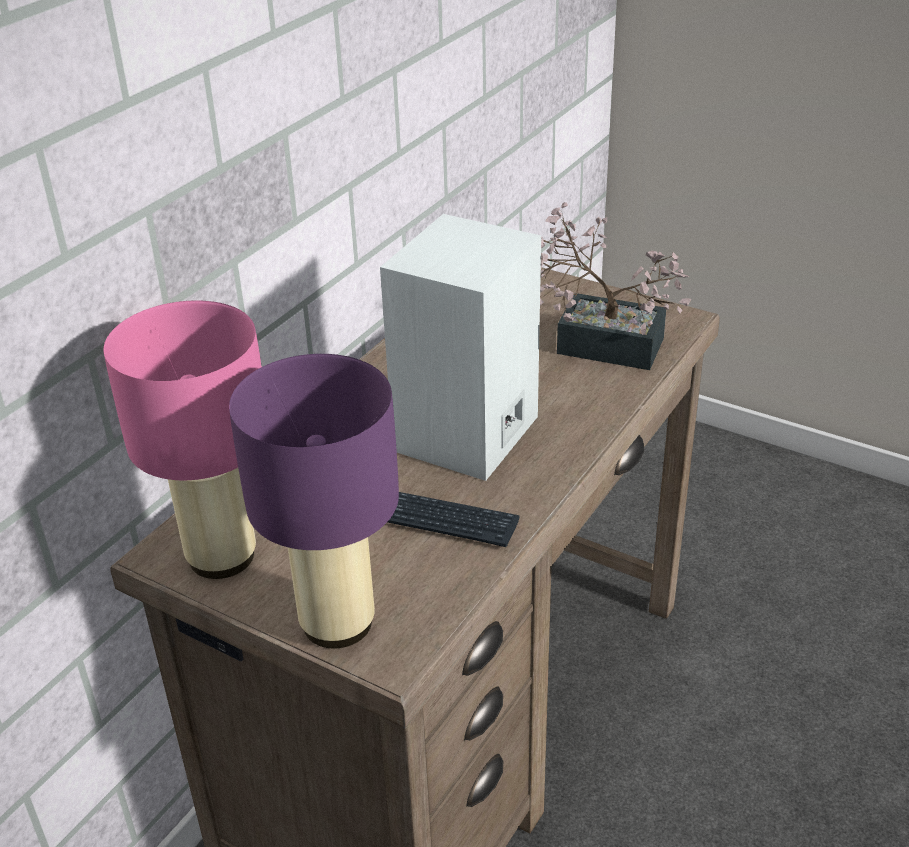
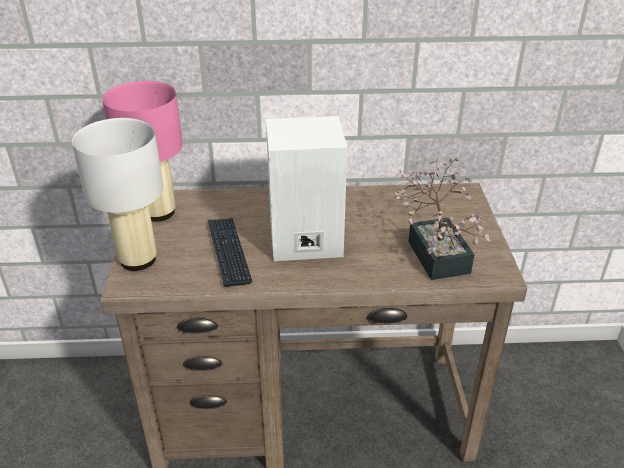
camera: 55 degrees right, 0 degrees up
purple table lamp [229,354,399,648] -> white table lamp [72,118,163,271]

